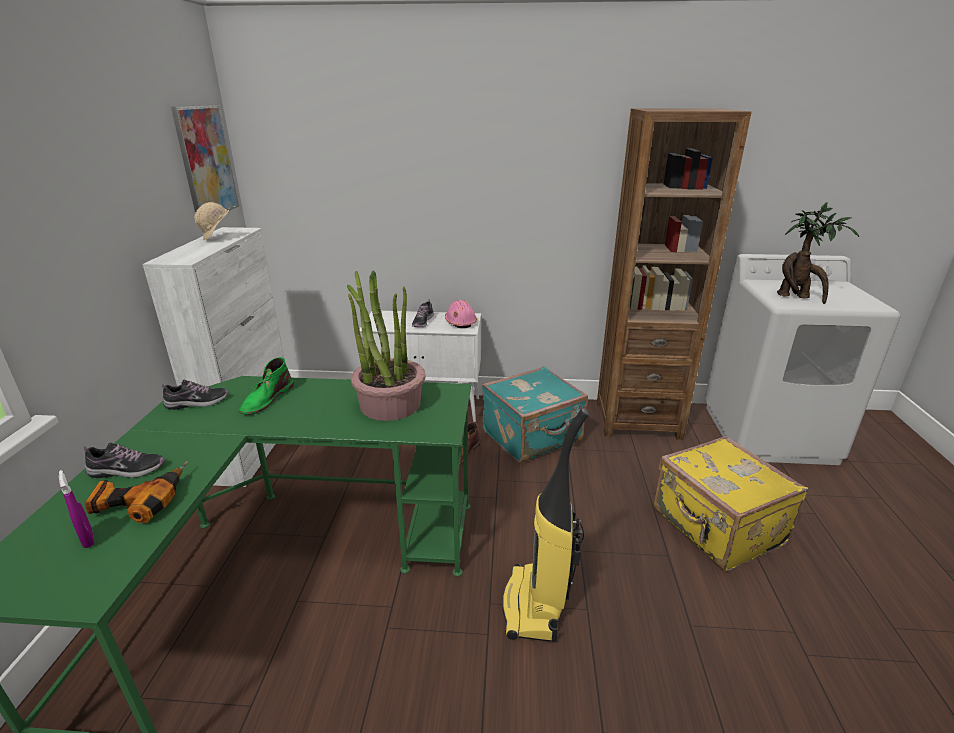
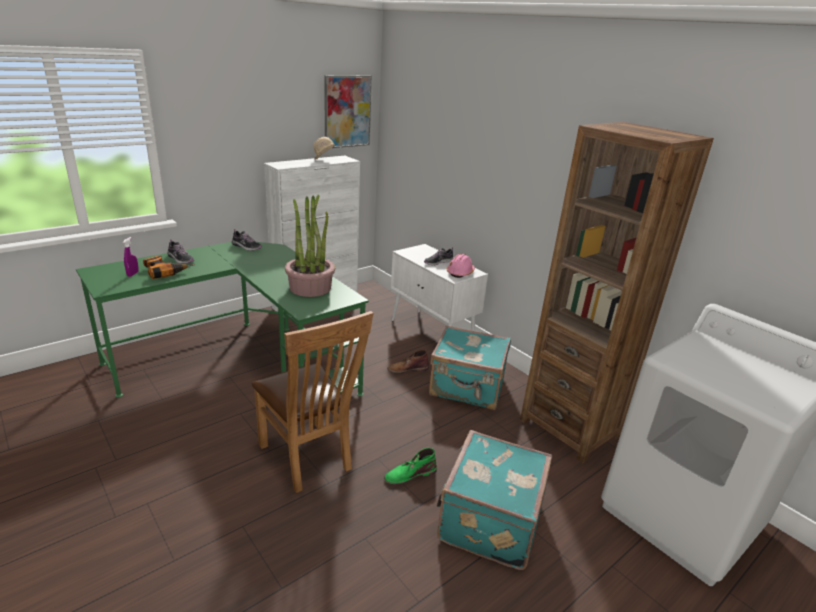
camera: 45 degrees right, 0 degrees up
green boot [239,357,294,415] -> green boot moved to [384,448,437,485]
vacuum cleaner [502,408,589,642] -> brown chair [251,311,373,493]
yellow suitcase [654,436,808,572] -> turquoise suitcase [437,430,552,570]
potted plant [777,202,859,304] -> none

